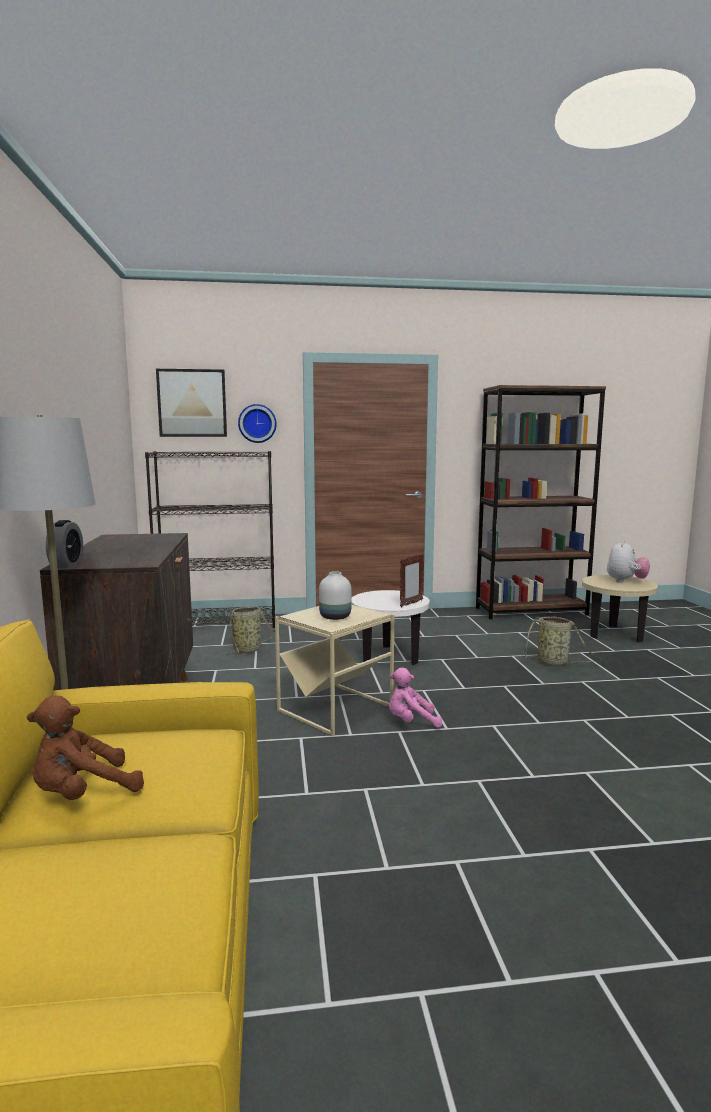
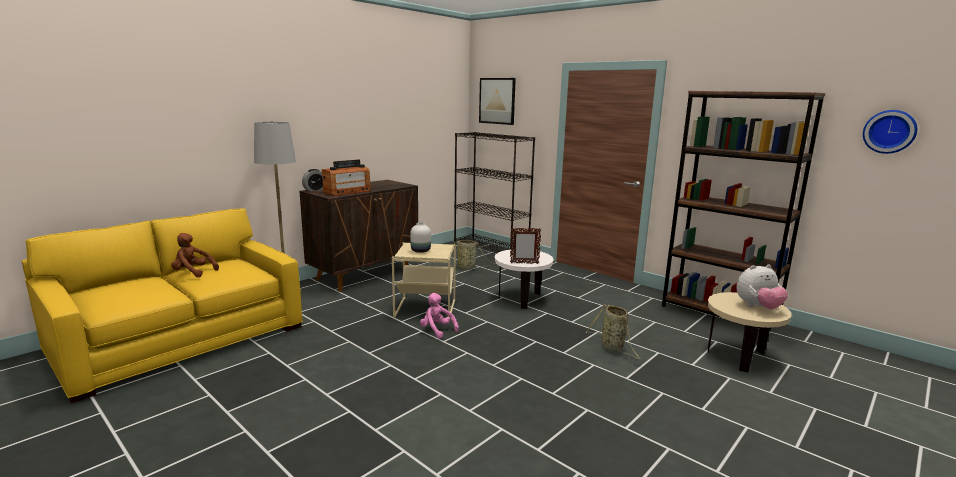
camera: 50 degrees right, 5 degrees up
wall clock [238,404,277,443] -> wall clock moved to [863,110,917,154]
none -> radio [322,160,371,196]

